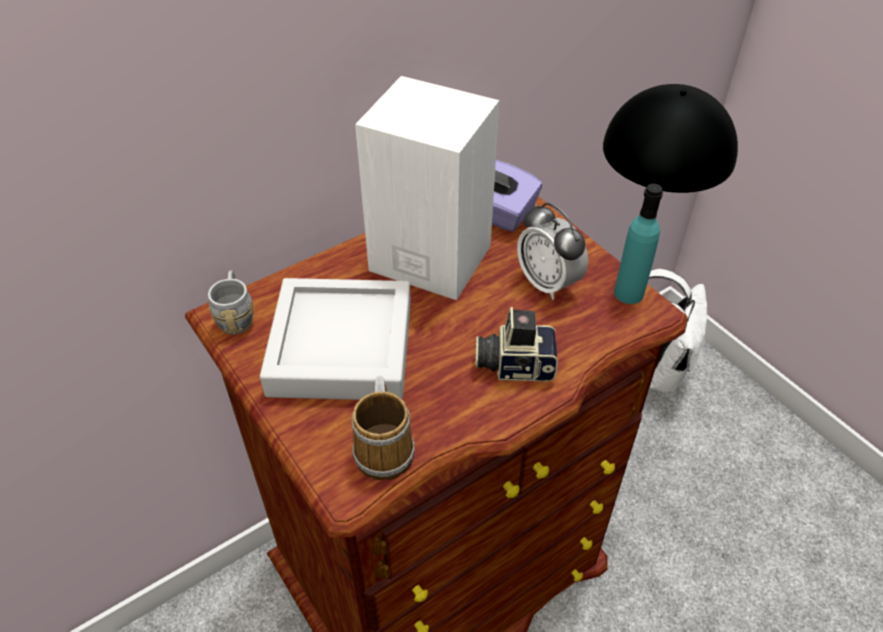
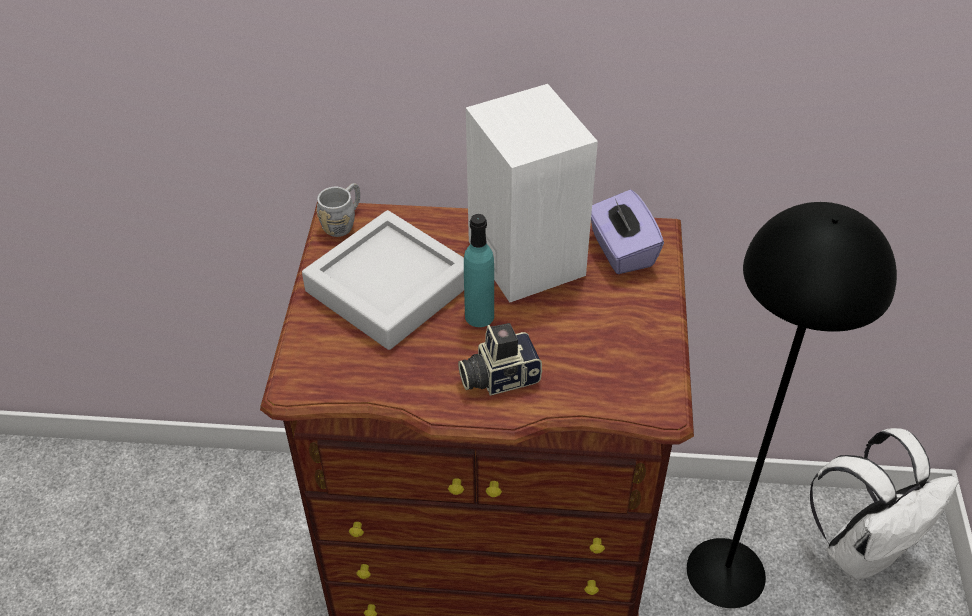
camera: 40 degrees right, 0 degrees up
mug [351,376,415,480] -> none
camera [476,307,558,381] -> camera turned 60 degrees counterclockwise [458,323,542,396]
alarm clock [517,203,588,300] -> none
turquoise bottle [614,183,663,304] -> turquoise bottle moved to [464,214,494,327]

